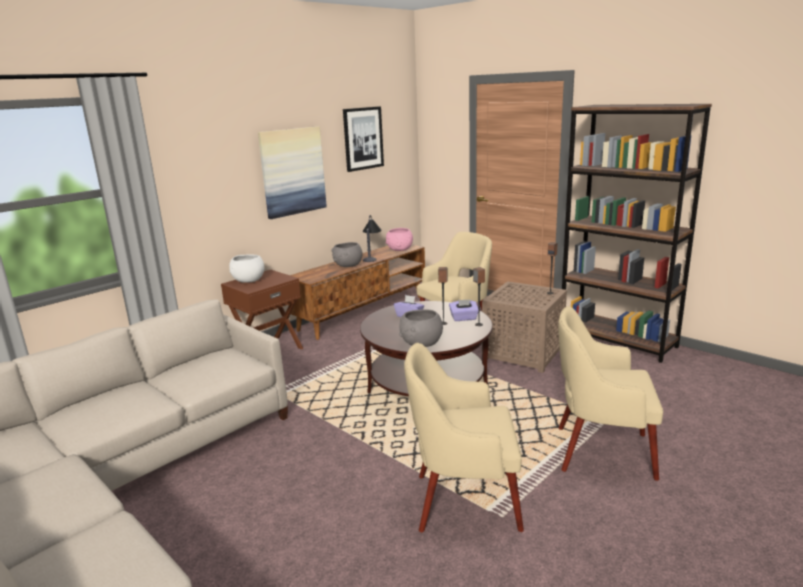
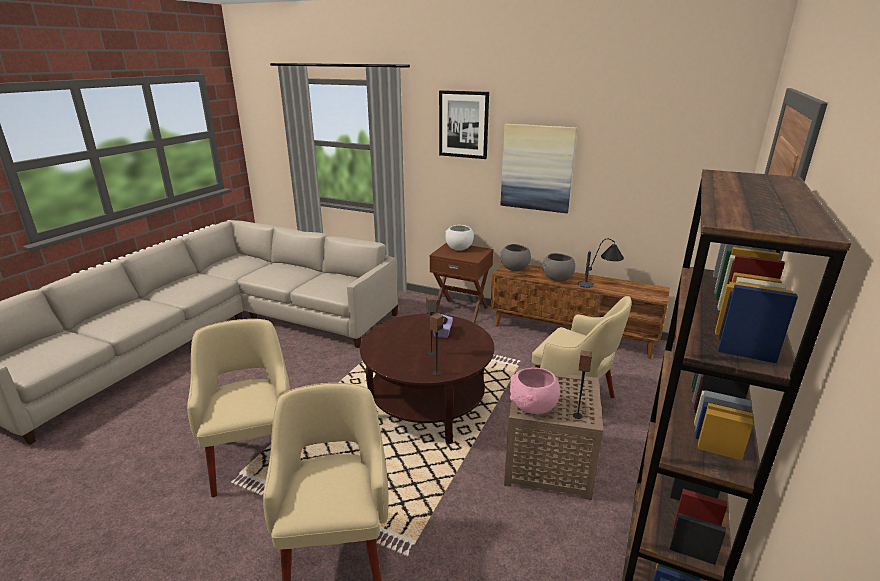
camera: 70 degrees right, 5 degrees up
picture [343,106,384,172] -> picture moved to [439,90,489,159]
pink bowl [386,228,413,251] -> pink bowl moved to [510,368,560,414]
grey bowl [399,309,443,347] -> grey bowl moved to [500,244,531,271]
purple tissue box [449,300,478,321] -> none

